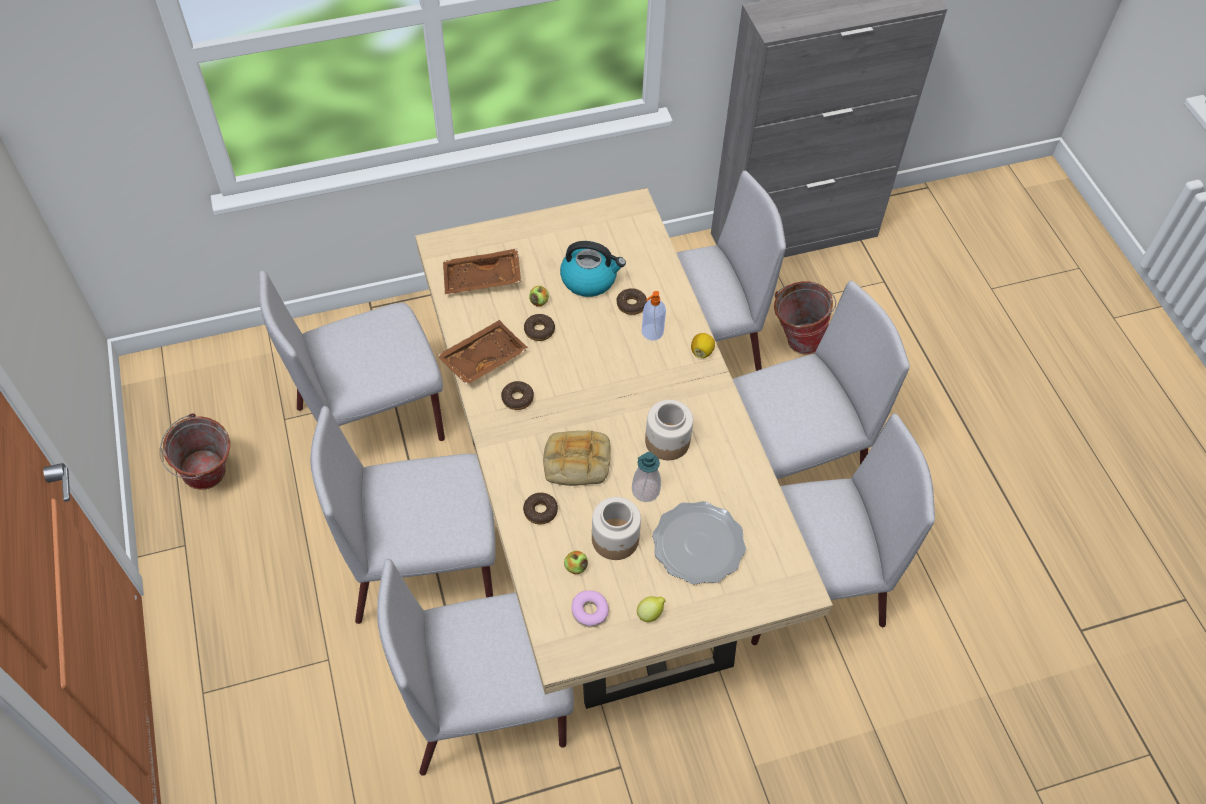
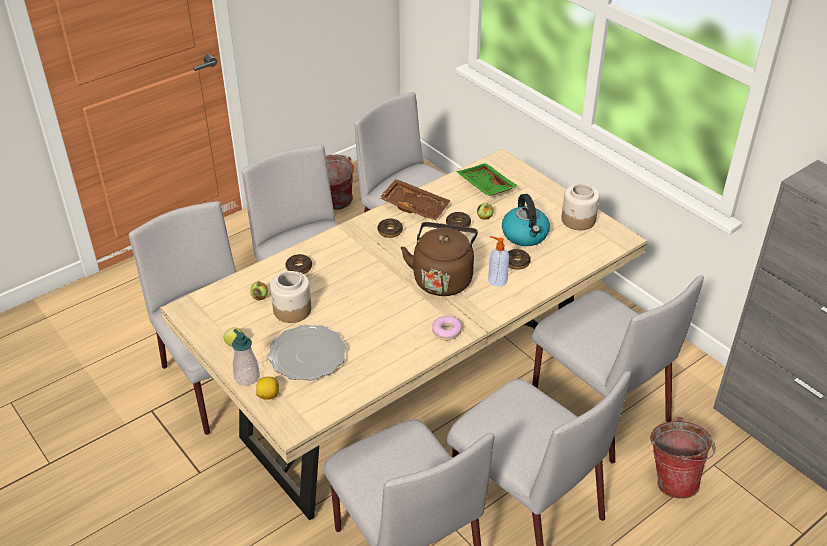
camera: 70 degrees right, 15 degrees down
brown tray [443,248,521,294] -> green tray [456,163,518,196]
bread [543,431,611,486] -> none
donut [571,590,609,627] -> donut moved to [432,316,462,341]
soap dispenser [632,452,661,502] -> soap dispenser moved to [232,329,260,386]
jar [645,400,693,460] -> jar moved to [561,184,599,230]
lemon [691,333,715,358] -> lemon moved to [256,377,279,400]
none -> brown kettle [401,222,478,296]

